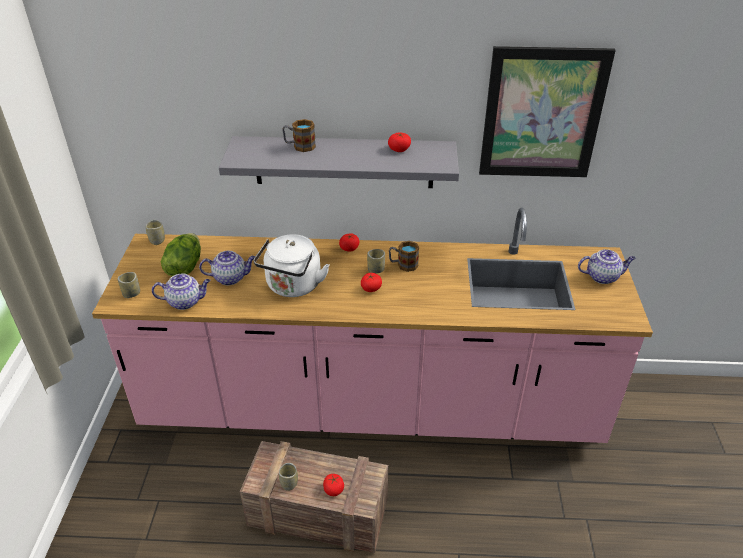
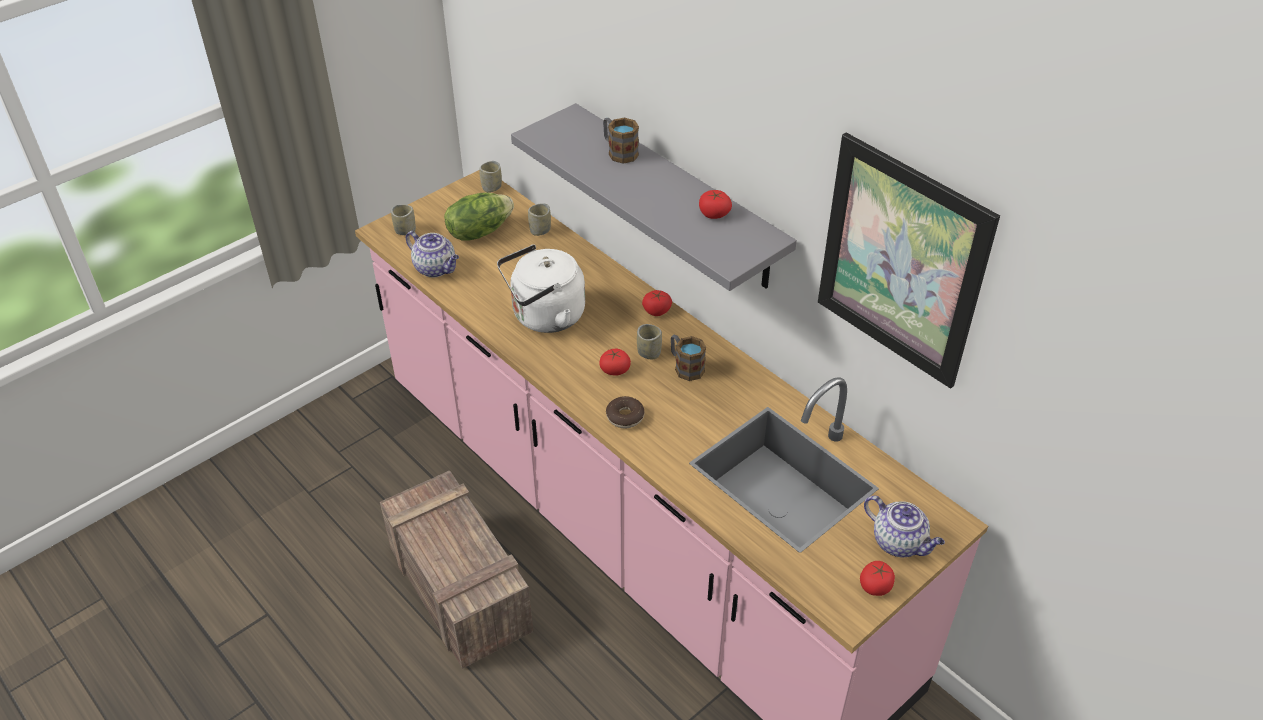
camera: 45 degrees right, 5 degrees up
teapot [199,251,255,285] -> none
cup [279,463,298,491] -> cup moved to [528,203,551,236]
tomato [323,474,344,496] -> tomato moved to [860,561,895,596]
none -> donut [606,396,645,429]

